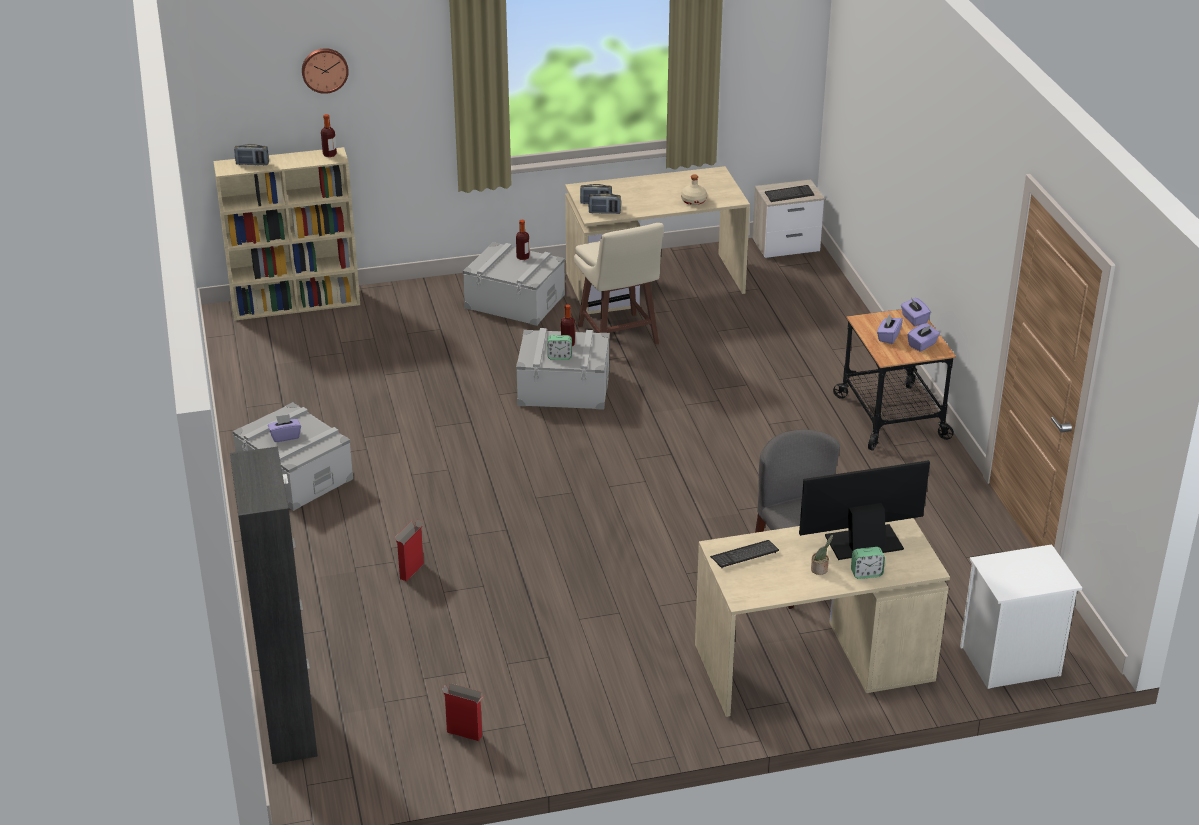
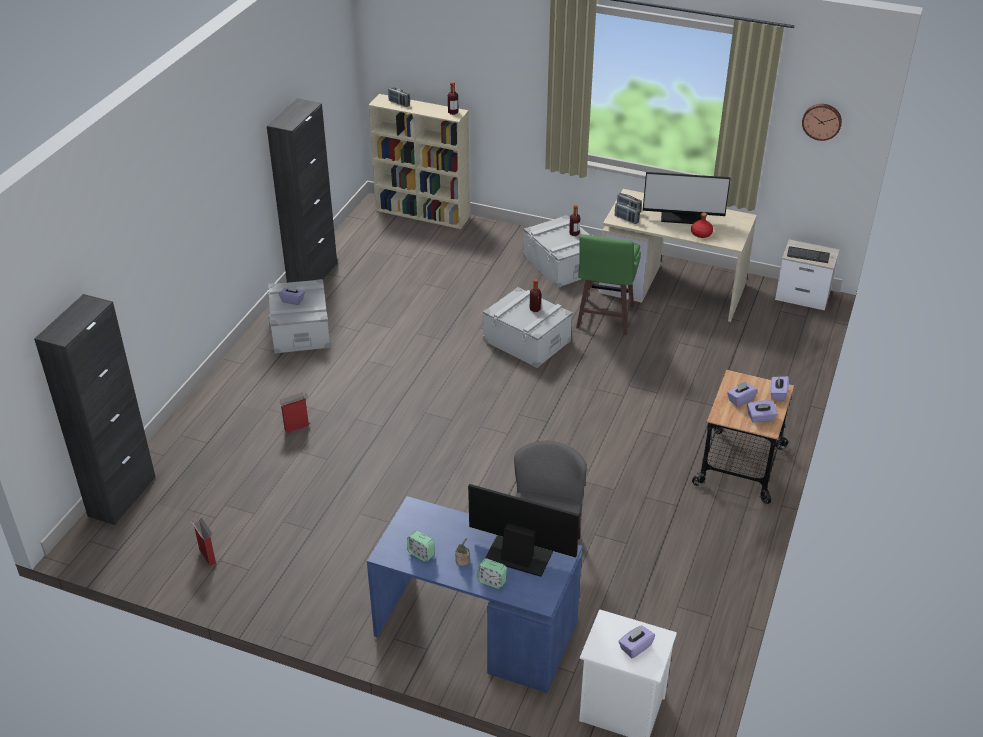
camera: 35 degrees right, 5 degrees up
wall clock [302,48,349,94] -> wall clock moved to [802,104,842,141]
alarm clock [547,335,572,360] -> alarm clock moved to [407,530,435,562]
beige stool [574,223,664,345] -> green stool [576,235,641,335]
beige bottle [681,174,707,205] -> red bottle [691,212,713,238]
beige desk [695,518,950,717] -> blue desk [367,496,583,693]
keyboard [710,540,779,568] -> none
none -> black cabinet [267,98,337,283]
none -> purple tissue box [618,625,655,659]
none -> monitor [643,172,731,224]

